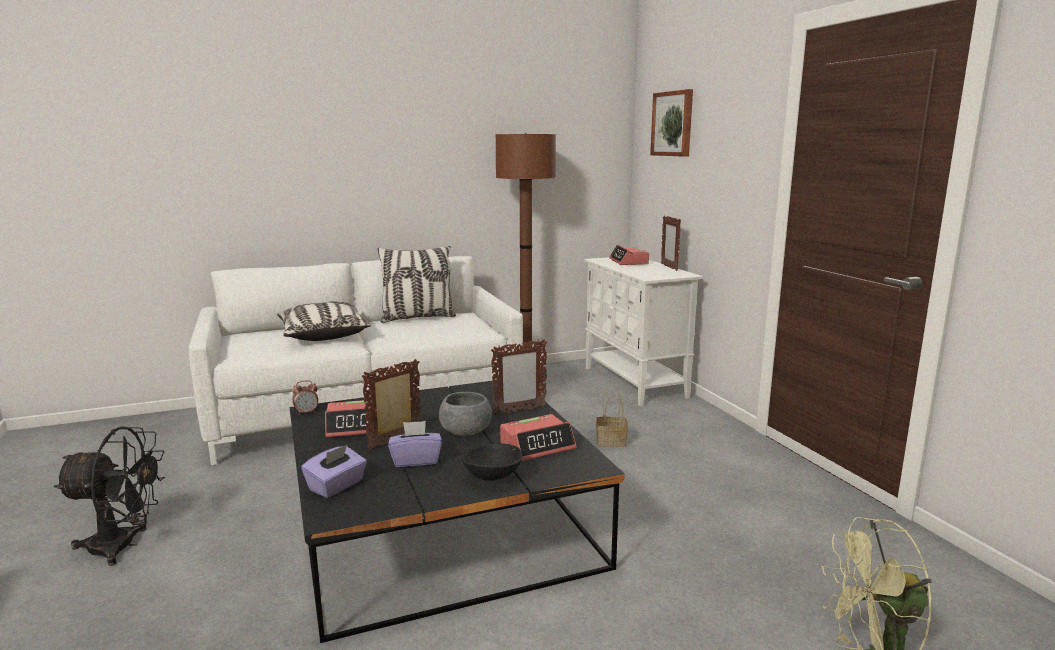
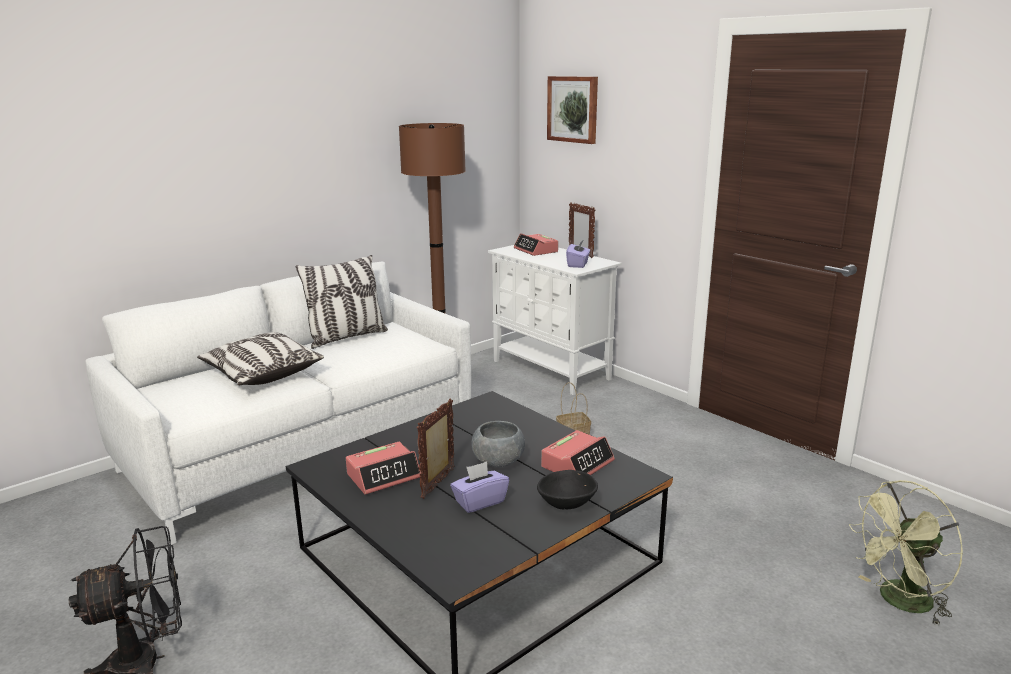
camera: 20 degrees left, 5 degrees up
alarm clock [292,380,318,415] -> none
purple tissue box [301,445,367,498] -> purple tissue box moved to [566,241,590,268]
picture frame [491,339,547,415] -> none

